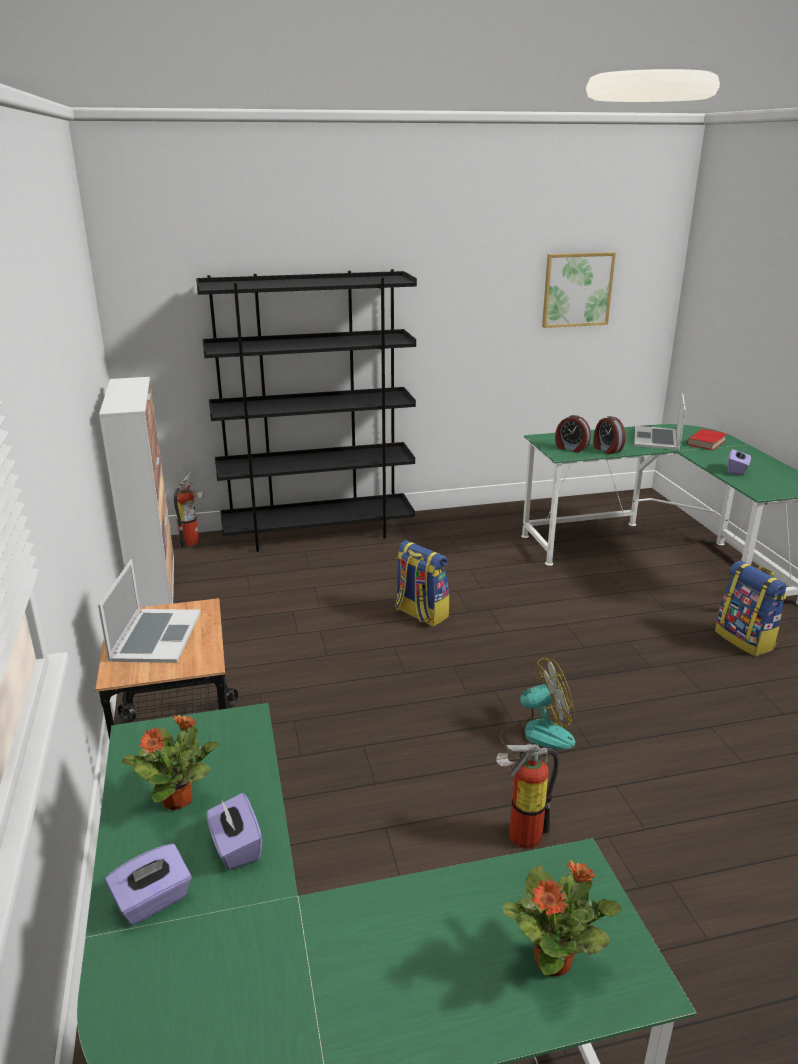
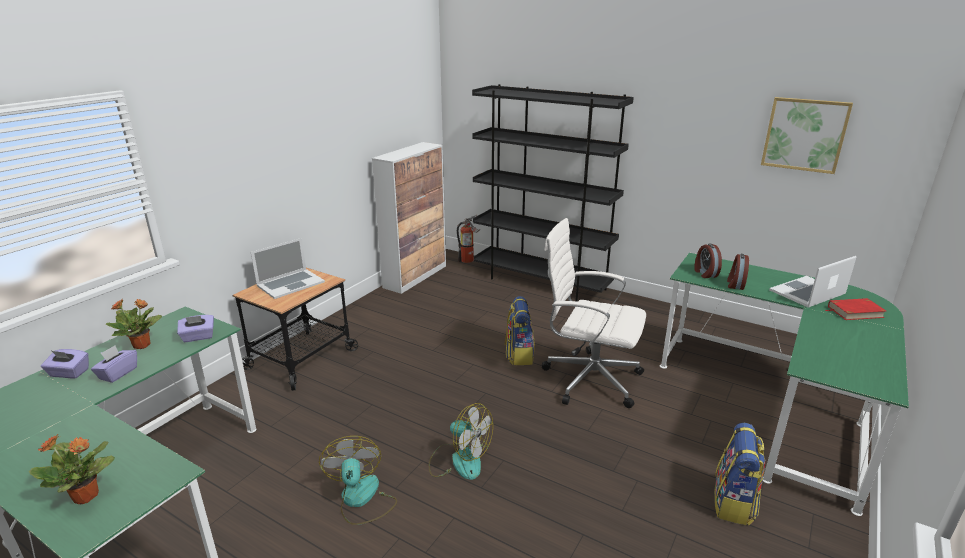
camera: 45 degrees right, 0 degrees up
fire extinguisher [496,739,559,849] -> fan [319,436,397,525]
purple tissue box [728,449,751,475] -> purple tissue box moved to [177,315,214,342]
none -> white office chair [542,218,646,408]

